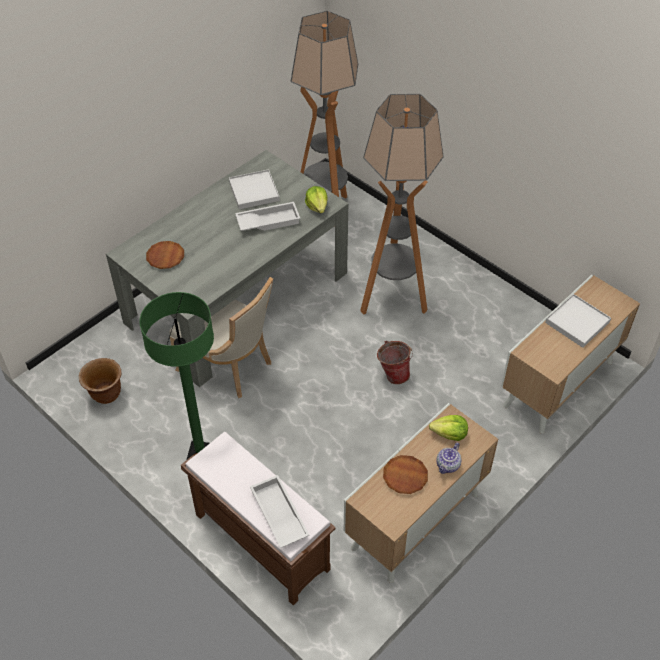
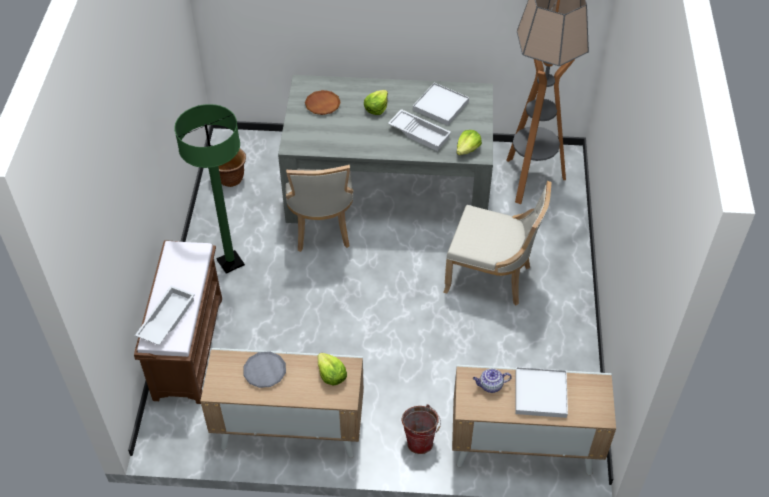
camera: 50 degrees right, 0 degrees up
floor lamp [360,94,444,315] -> beige chair [443,181,551,305]
bucket [377,341,413,384] -> bucket moved to [401,404,441,454]
brown plate [383,455,428,494] -> grey plate [243,351,286,388]
teapot [436,442,461,474] -> teapot moved to [473,368,512,393]
none -> lettuce [364,90,388,115]

